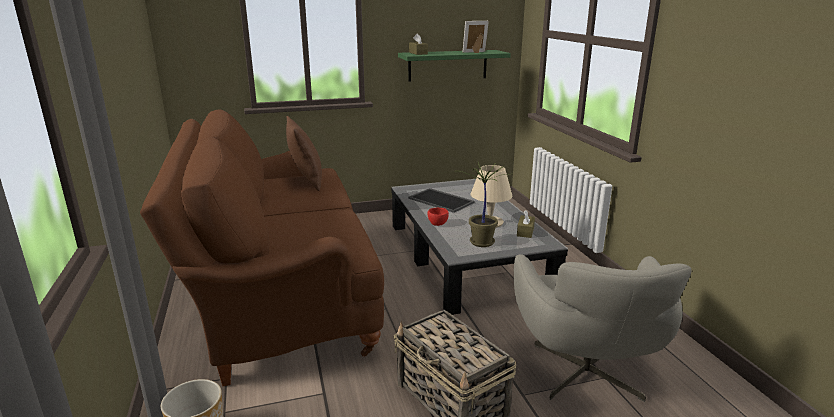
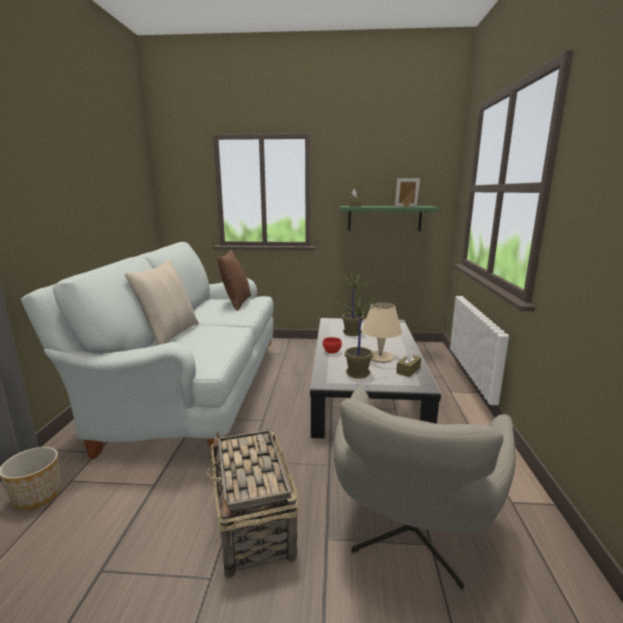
camera: 20 degrees right, 5 degrees down
brown sofa [140,110,384,386] -> white sofa [21,242,274,459]
tray [408,188,475,213] -> potted plant [334,273,376,336]
none -> beige pillow [125,260,199,345]

